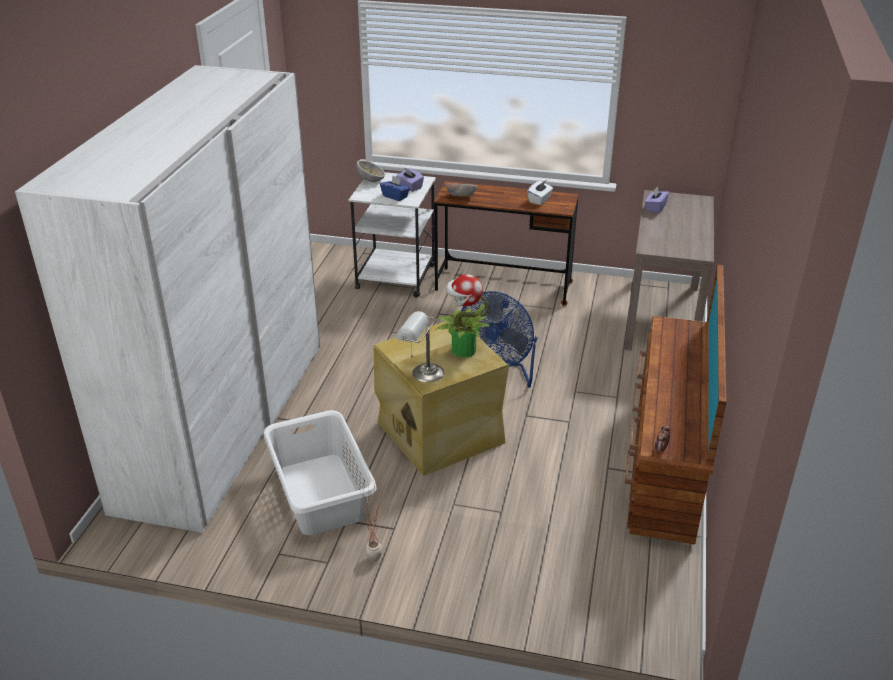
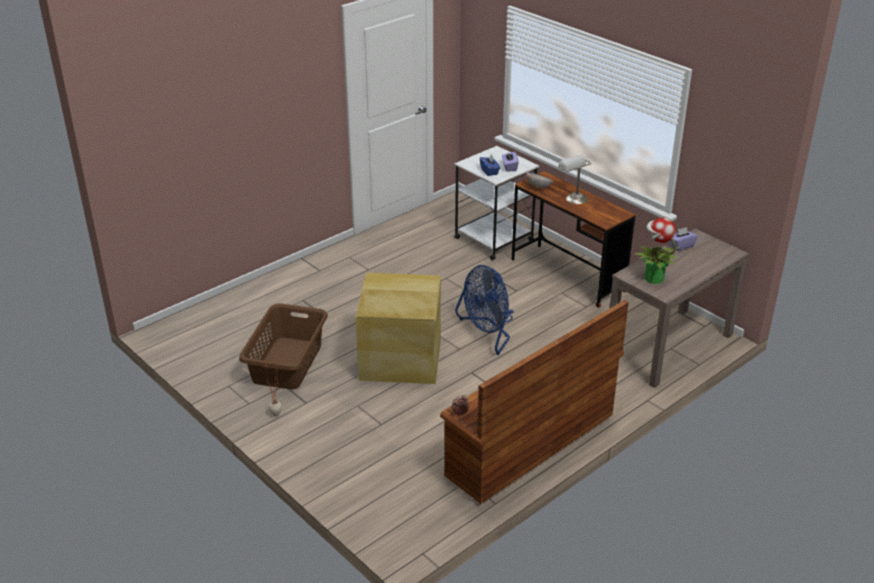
camera: 35 degrees right, 0 degrees up
white wardrobe [15,65,320,533] -> none
white laundry basket [264,410,377,535] -> brown laundry basket [239,303,328,389]
bowl [356,160,385,182] -> none
white table lamp [396,311,444,382] -> white table lamp moved to [558,155,591,204]
potted plant [435,274,490,358] -> potted plant moved to [635,218,679,284]
white tissue box [527,181,553,205] -> none

